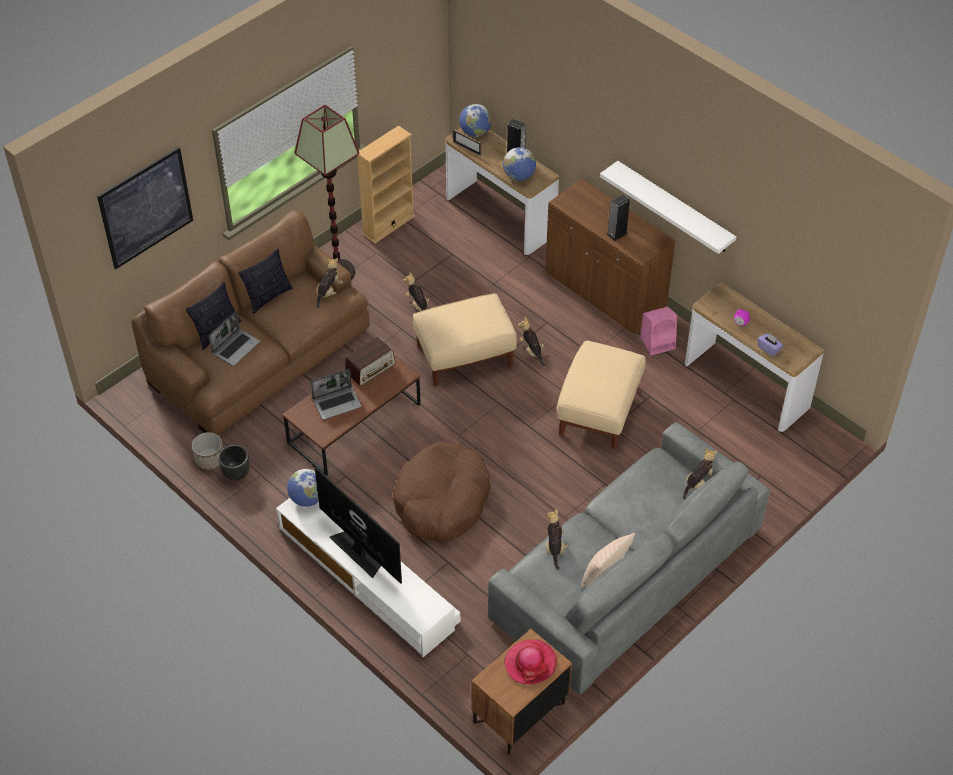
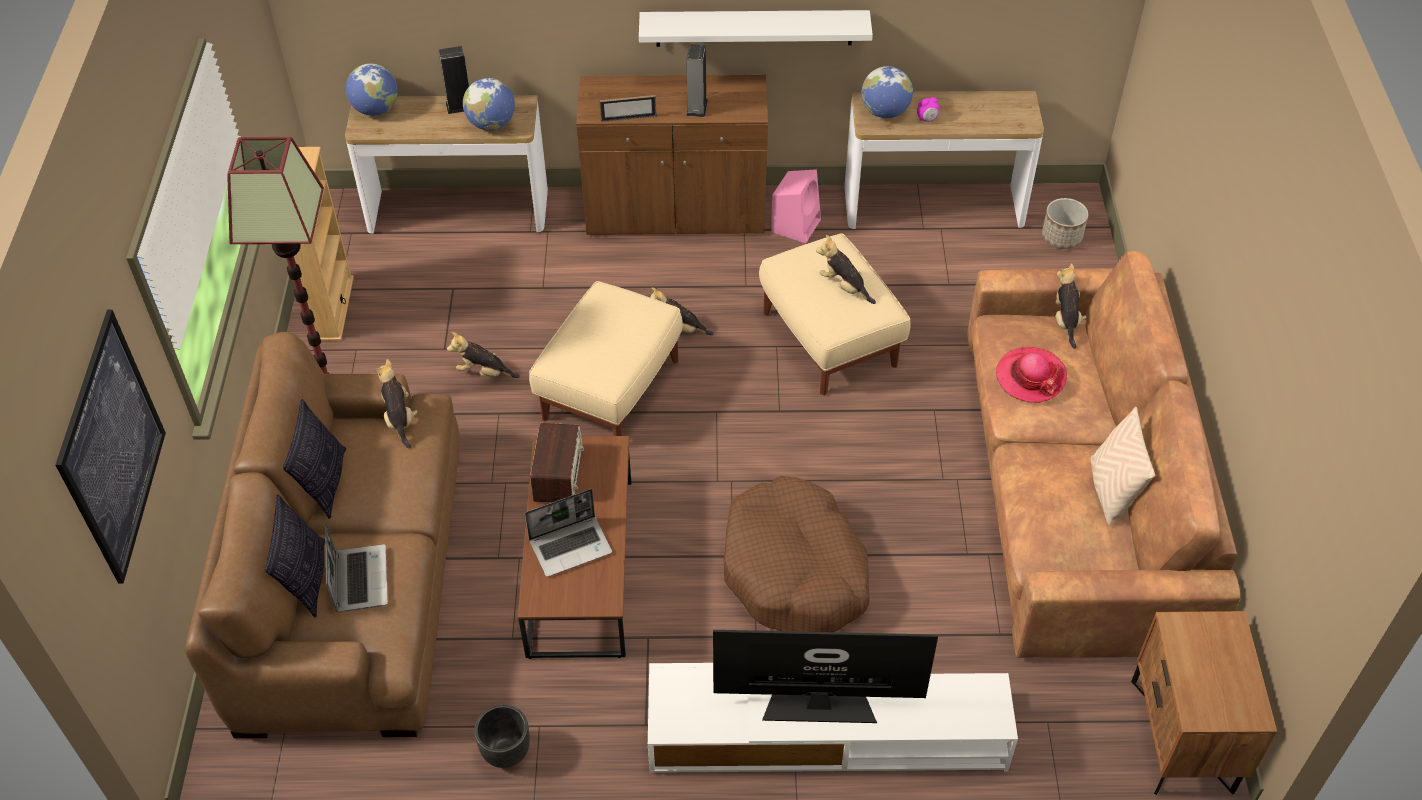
camera: 45 degrees left, 0 degrees up
planter [192,432,223,470] -> planter moved to [1042,198,1088,249]
globe [287,469,319,507] -> globe moved to [861,66,913,118]
laptop [311,369,362,420] -> laptop turned 45 degrees clockwise [525,489,612,577]
picture frame [453,129,482,156] -> picture frame moved to [599,95,656,122]
grey sofa [488,422,770,695] -> brown sofa [967,251,1241,658]
hat [504,639,557,684] -> hat moved to [996,347,1067,403]
plush toy [546,509,568,570] -> plush toy moved to [816,235,876,304]
purple tissue box [757,333,784,356] -> none

